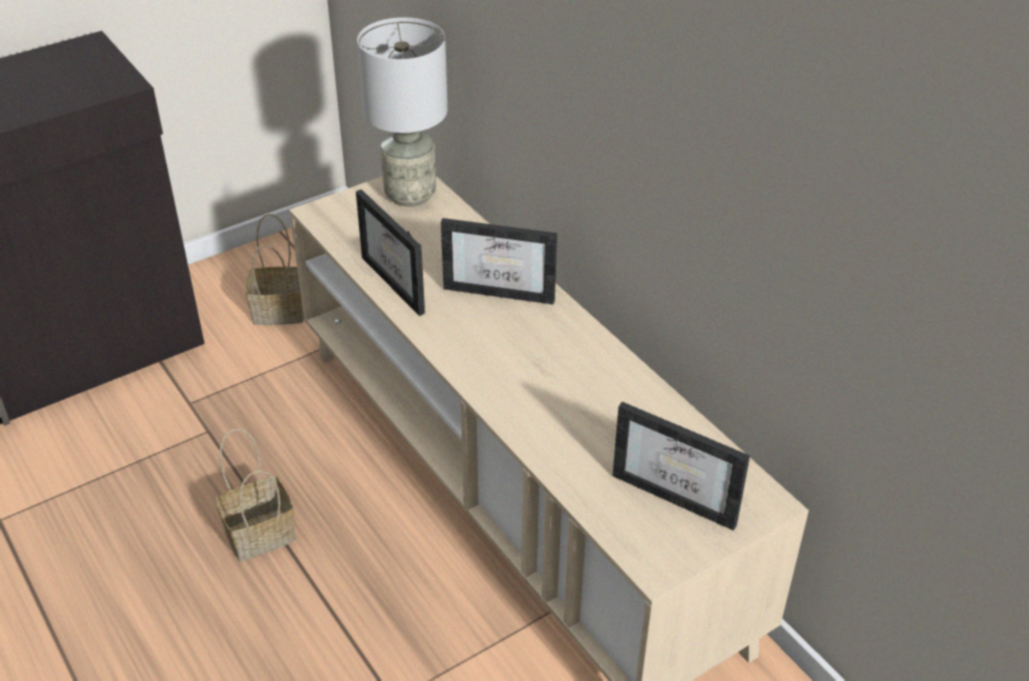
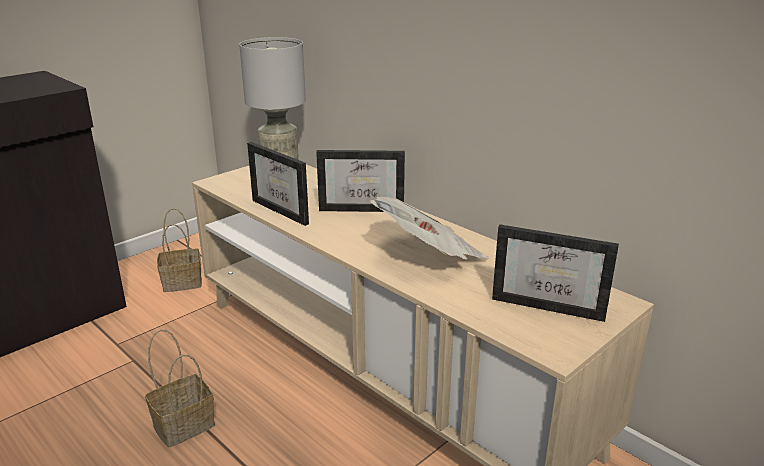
camera: 10 degrees left, 15 degrees down
none -> newspaper [369,197,489,260]

